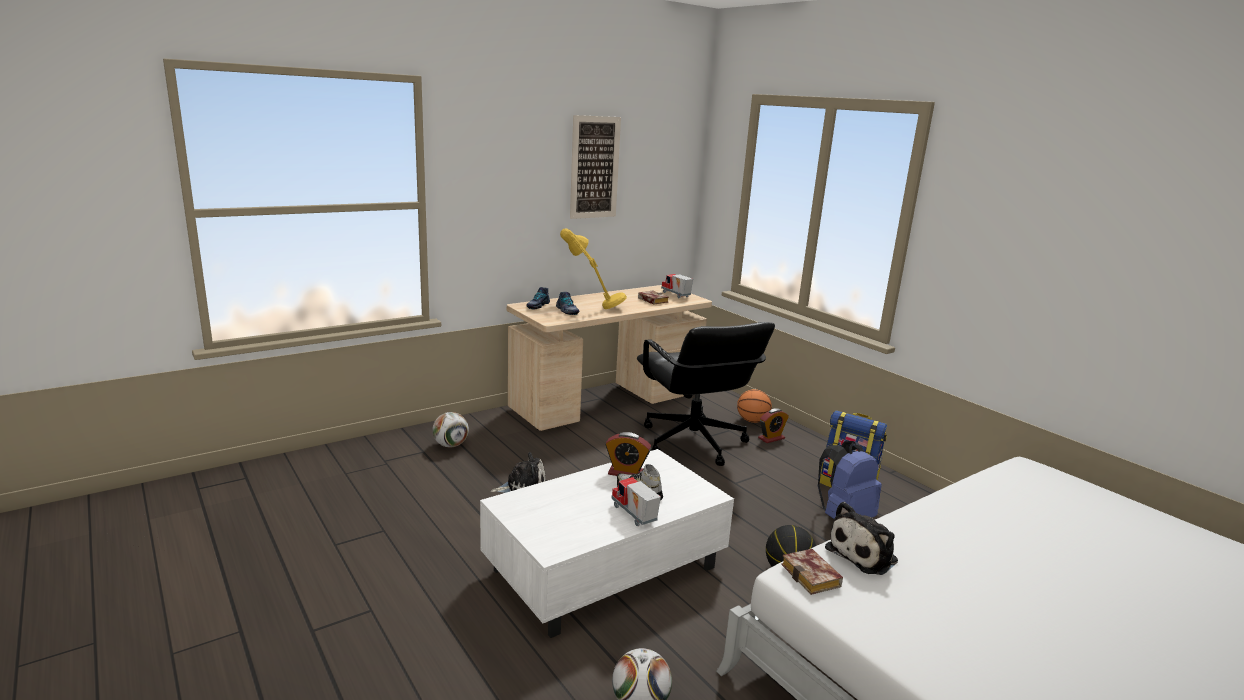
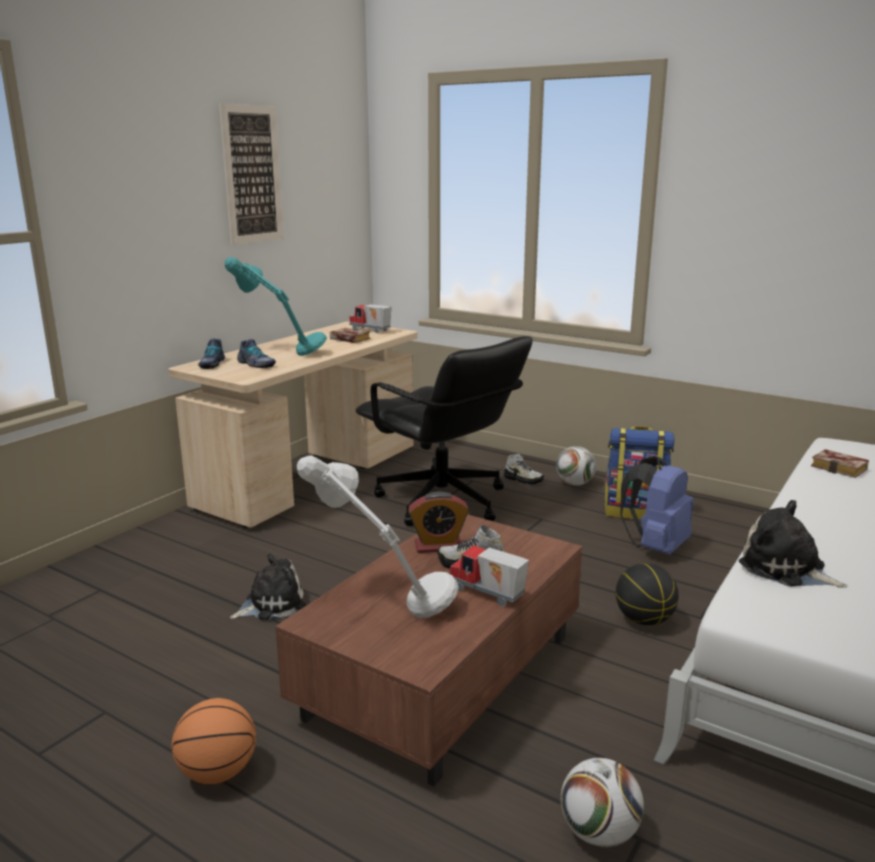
camera: 20 degrees left, 0 degrees up
football [432,412,469,448] -> football moved to [556,446,596,486]
white coffee table [480,449,734,638] -> brown coffee table [275,514,582,787]
yellow table lamp [560,229,627,309] -> turquoise table lamp [224,257,327,356]
basketball [737,389,772,423] -> basketball moved to [172,698,256,785]
alarm clock [758,408,789,443] -> shoe [504,453,544,484]
book [781,549,843,595] -> book moved to [811,449,869,478]
plush toy [825,502,898,575] -> plush toy turned 105 degrees clockwise [739,500,848,588]
none -> grey table lamp [297,455,459,618]

